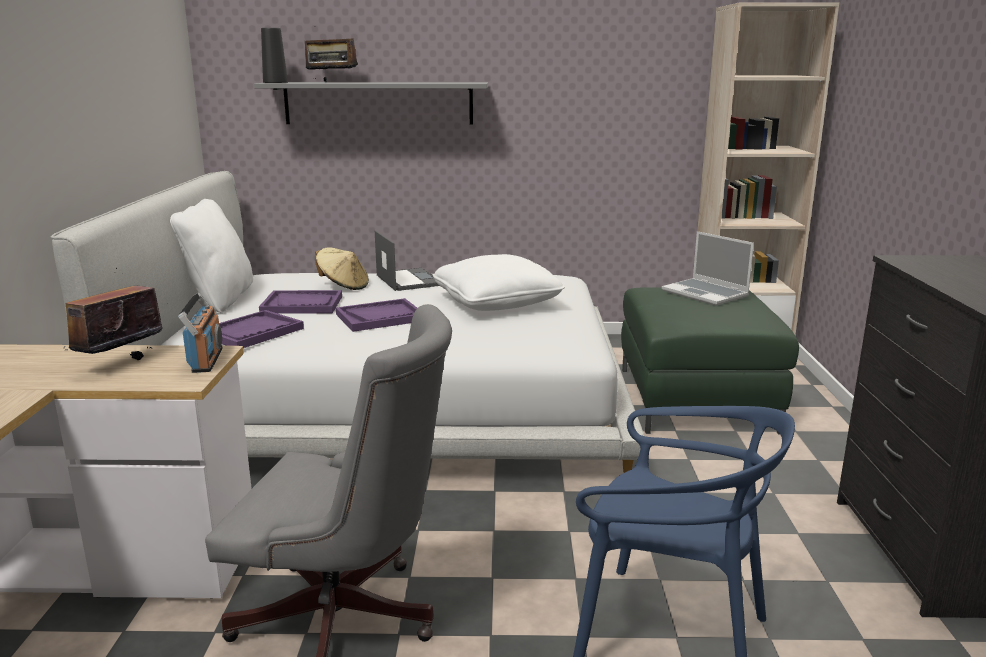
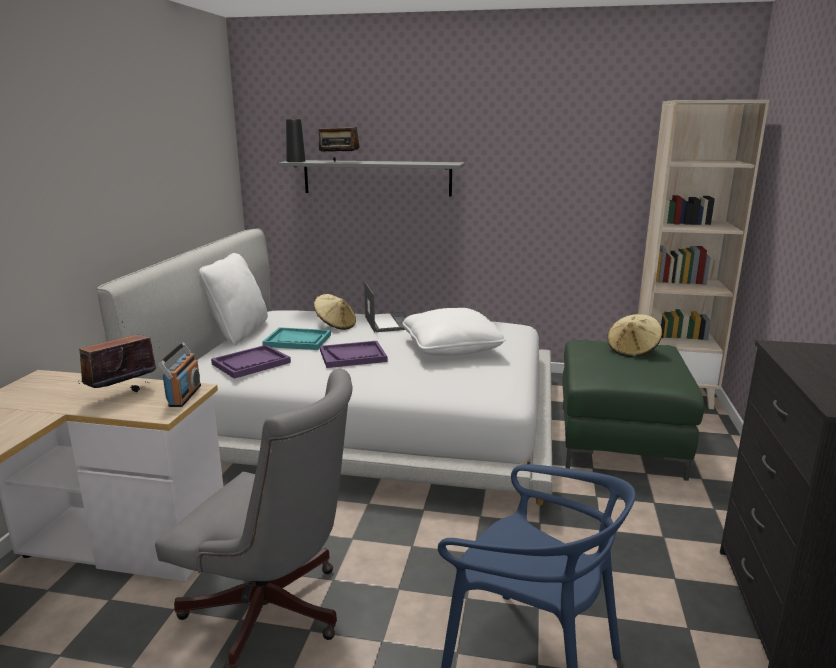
camera: 10 degrees right, 0 degrees up
purple tray [259,290,342,314] -> turquoise tray [262,327,331,350]
laptop [662,231,754,306] -> beige hat [607,314,662,357]

